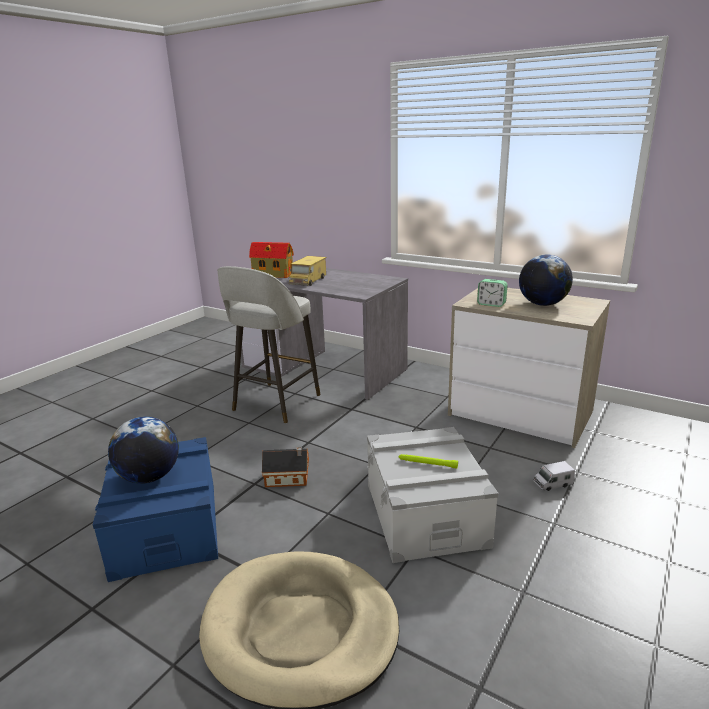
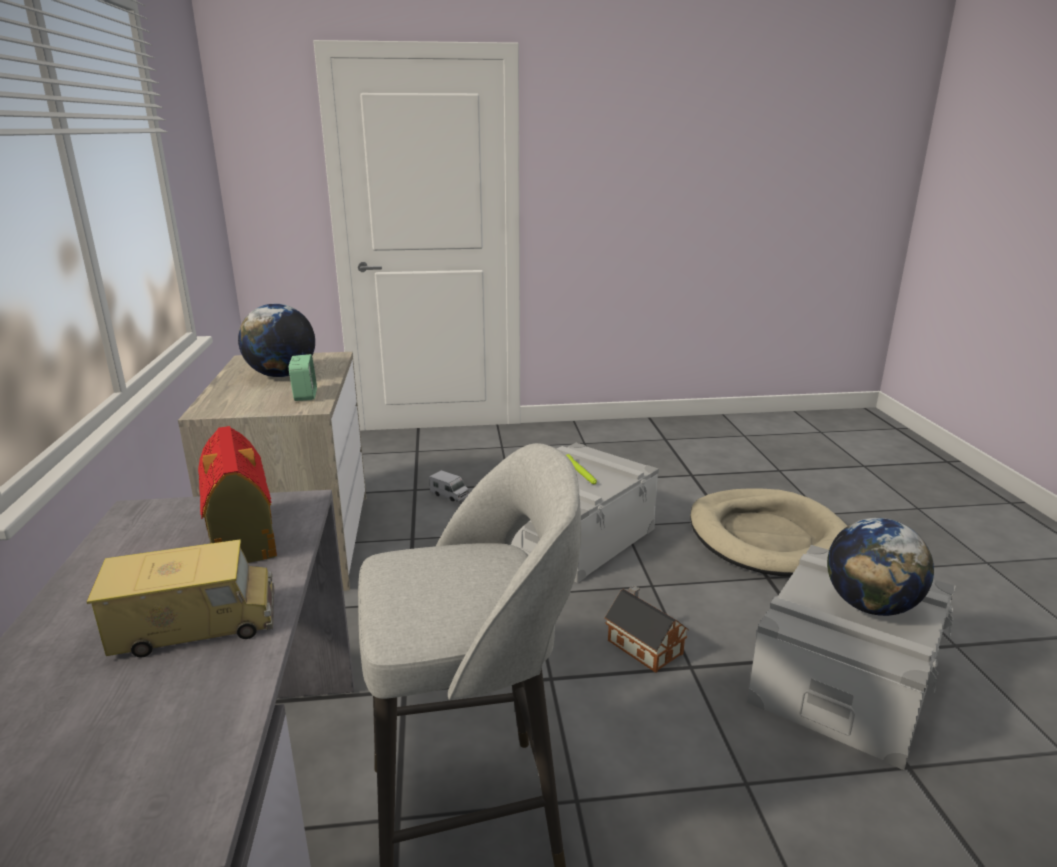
camera: 130 degrees left, 0 degrees up
blue storage box [93,437,218,582] -> grey storage box [747,545,955,770]
toy house [249,242,294,278] -> toy house moved to [198,426,277,563]

